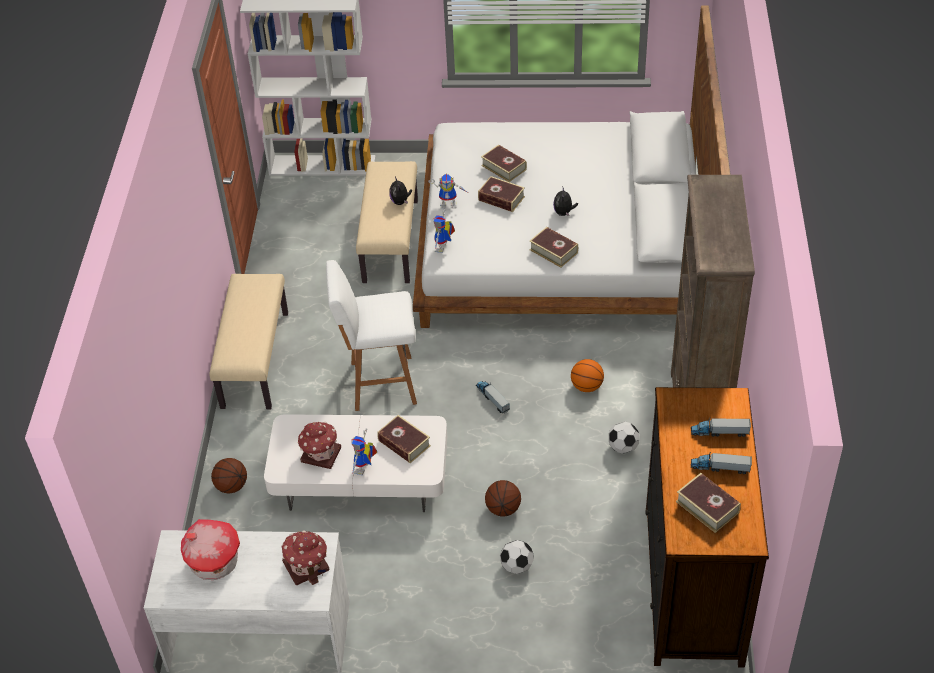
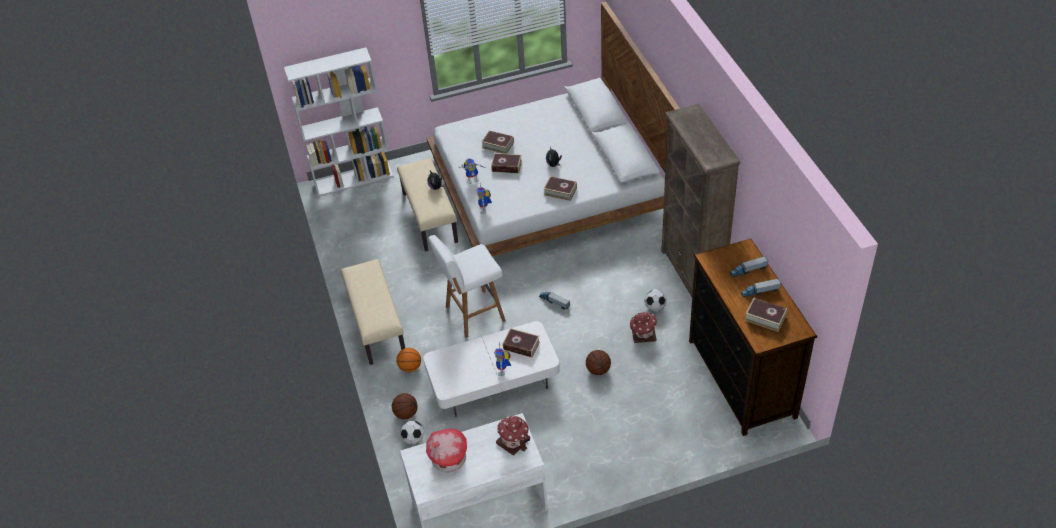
camera: 20 degrees left, 0 degrees up
toy house [298,422,341,469] -> toy house moved to [630,312,657,343]
football [500,540,534,574] -> football moved to [400,420,424,444]
basketball [571,359,604,392] -> basketball moved to [396,348,421,372]

